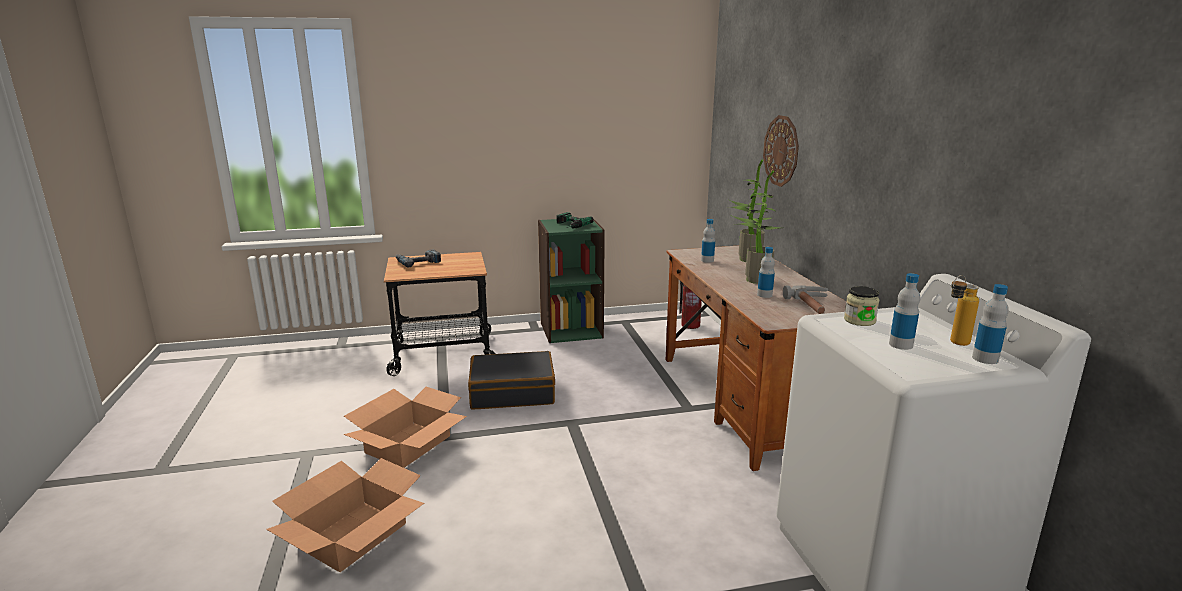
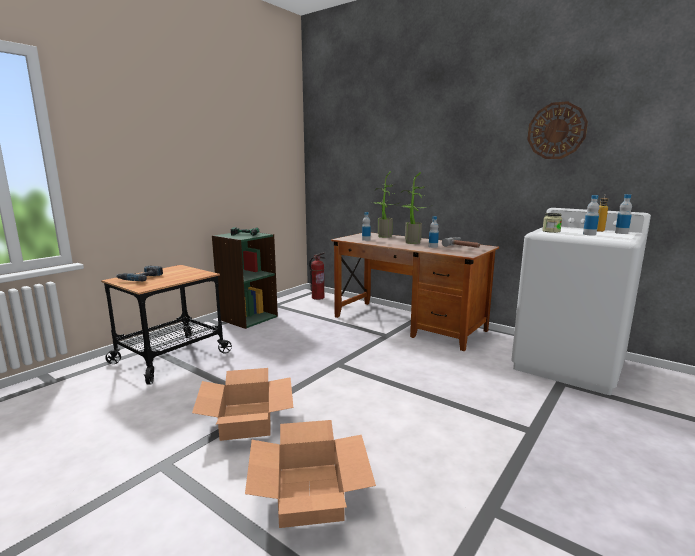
camera: 40 degrees left, 5 degrees down
black suitcase [468,351,555,409] -> none
wall clock [763,115,799,187] -> wall clock moved to [527,101,588,159]

